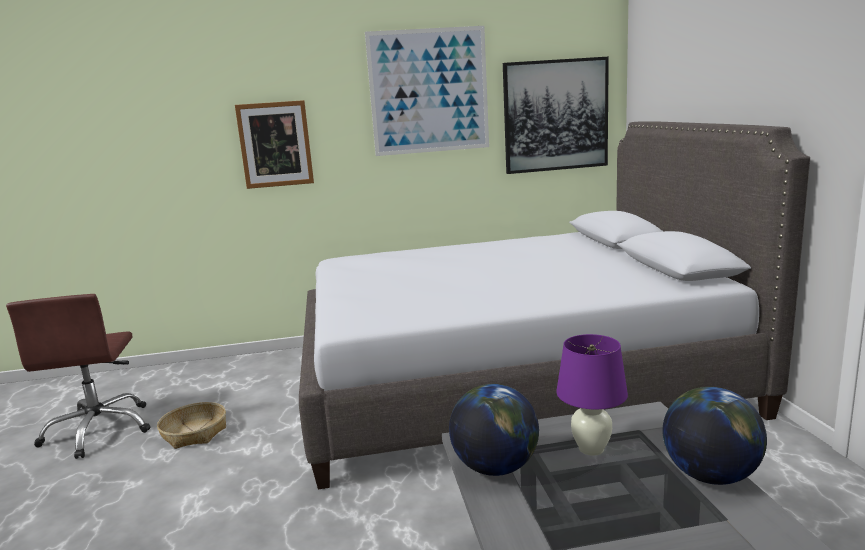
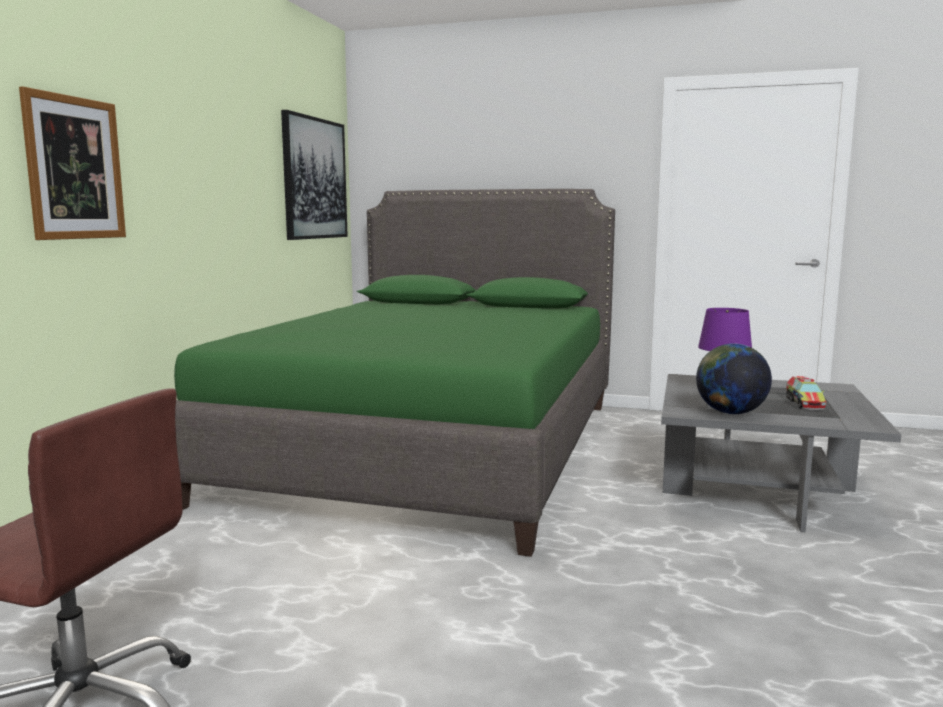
camera: 65 degrees left, 5 degrees down
basket [157,402,226,449] -> none
grey bed [299,121,810,490] -> green bed [174,189,615,557]
picture [365,26,489,156] -> none
globe [663,387,767,485] -> none
none -> toy truck [786,376,827,410]

